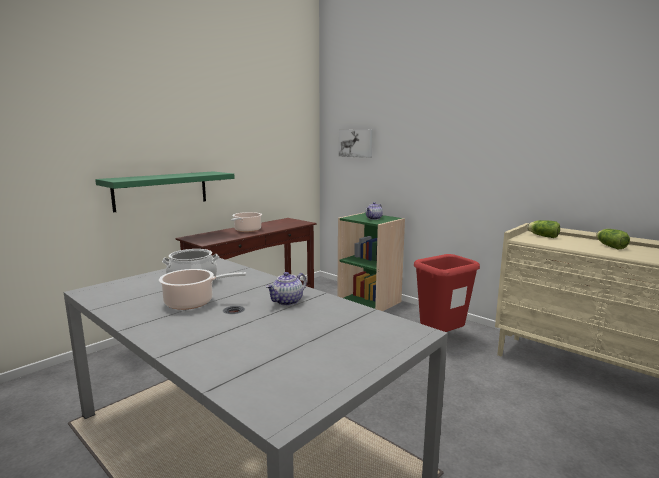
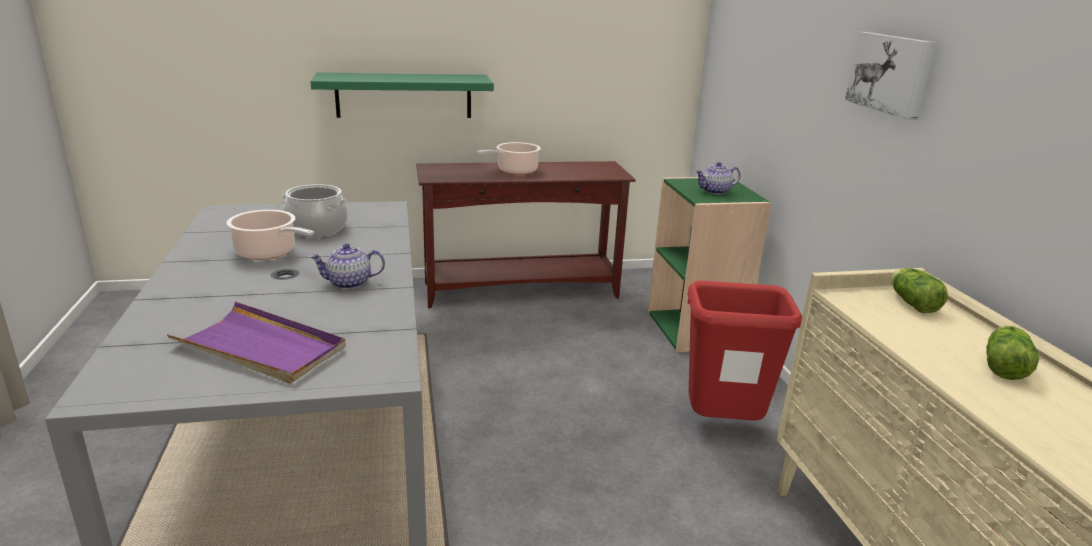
camera: 35 degrees right, 10 degrees up
picture [339,129,373,158] -> picture moved to [845,32,936,120]
none -> purple tray [167,301,346,384]

